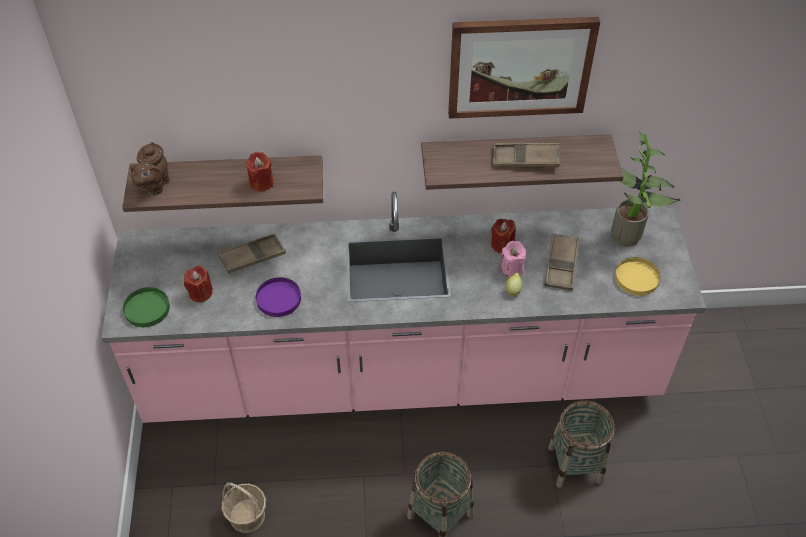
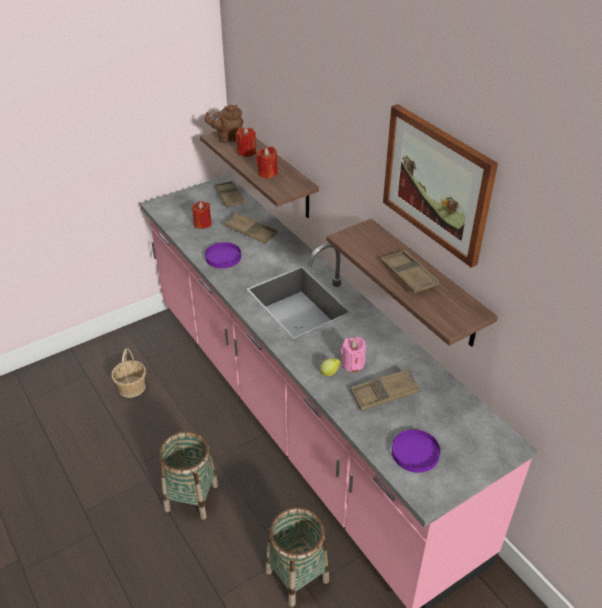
camera: 60 degrees right, 10 degrees down
green plate [123,287,170,327] -> none
red candle [491,219,516,253] -> red candle moved to [236,127,256,157]
potted plant [611,131,681,247] -> none
yellow plate [615,257,660,296] -> purple plate [392,429,440,473]
none -> brown tray [214,181,245,207]

